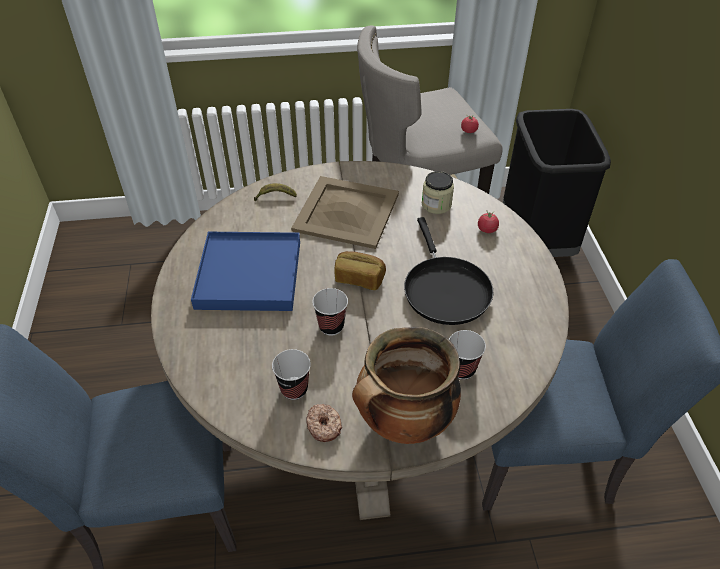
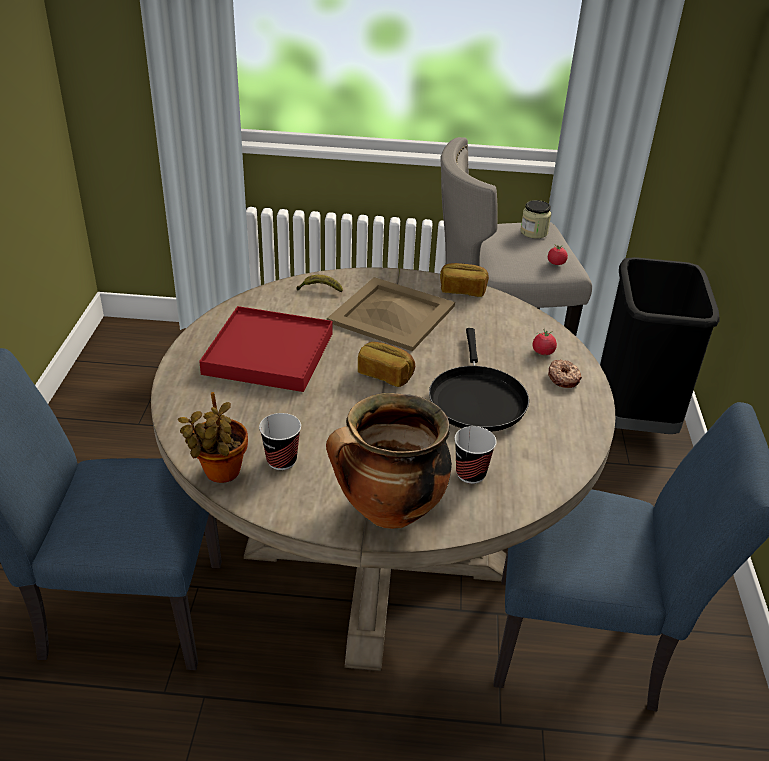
camera: 10 degrees right, 10 degrees down
blue tray [191,232,300,311] -> red tray [199,306,333,392]
donut [306,404,342,442] -> donut moved to [548,359,582,388]
cup [312,288,348,336] -> none
jar [422,171,454,214] -> jar moved to [520,200,551,239]
none -> potted plant [178,392,248,483]
none -> bread [440,263,489,297]

